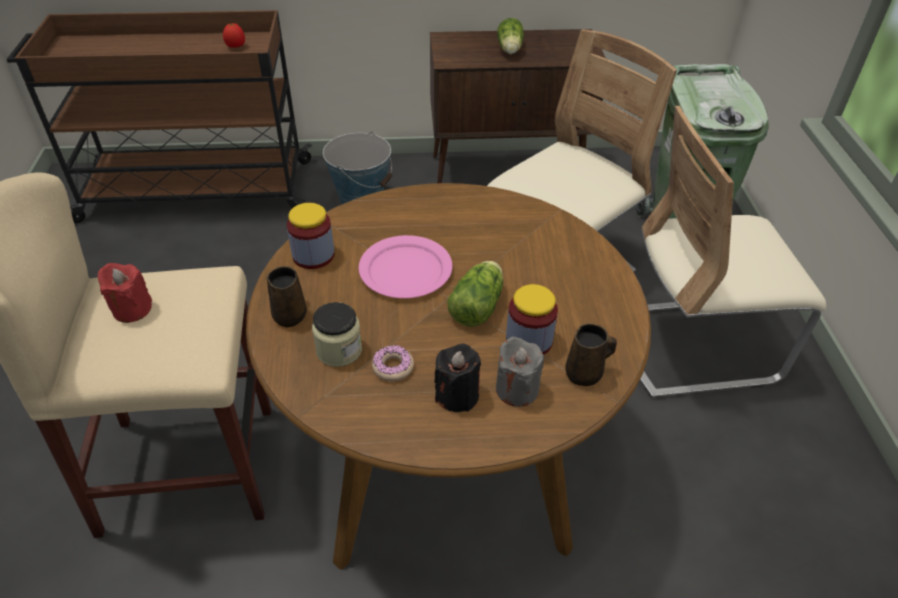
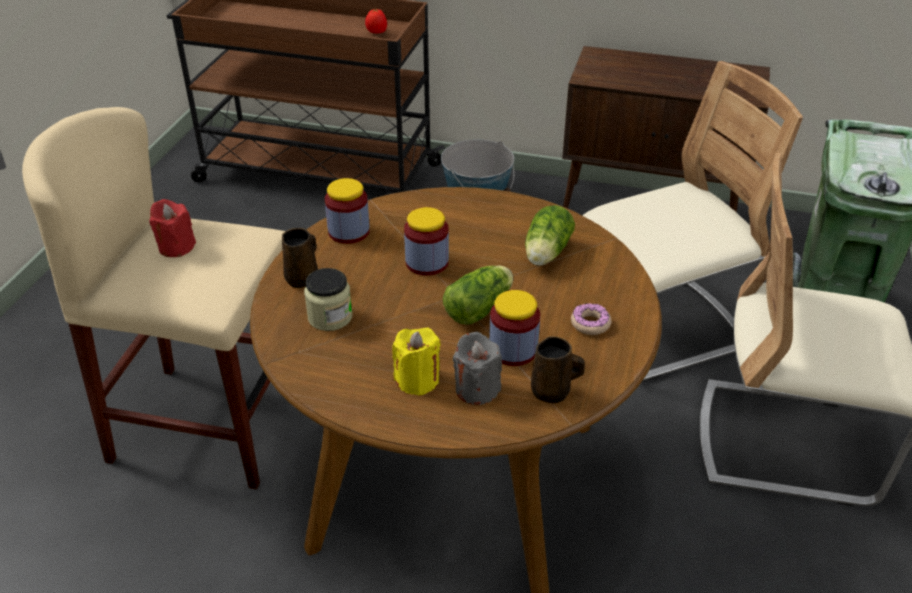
camera: 20 degrees right, 5 degrees down
pink plate [358,235,453,298] -> jar [404,207,449,276]
donut [372,345,414,381] -> donut moved to [571,303,611,335]
black candle [434,343,481,412] -> yellow candle [392,328,441,396]
lettuce [497,18,524,54] -> lettuce moved to [525,205,575,266]

